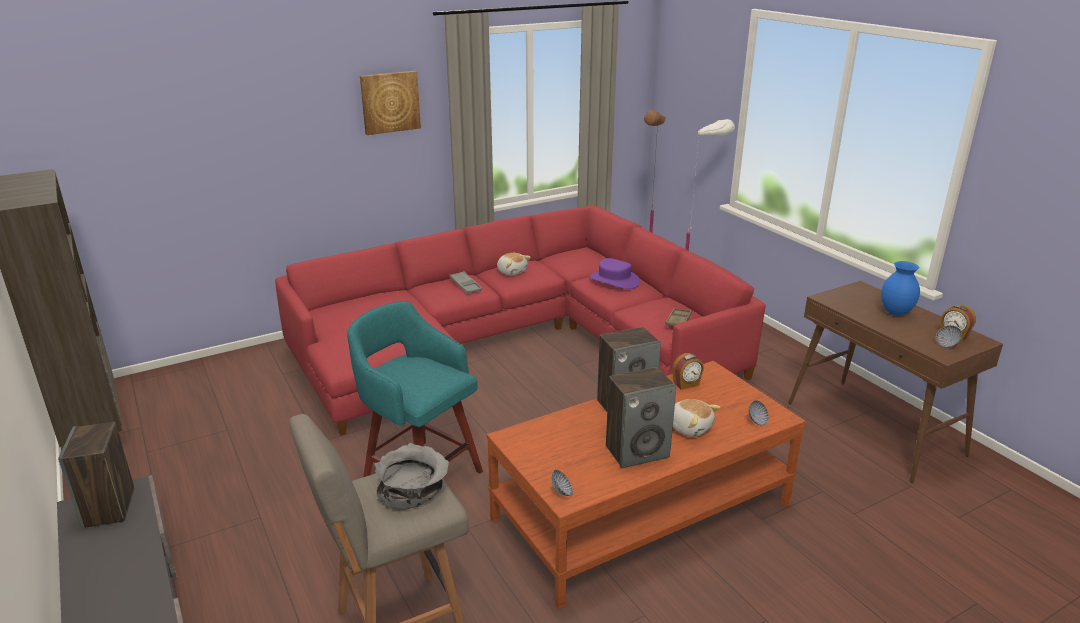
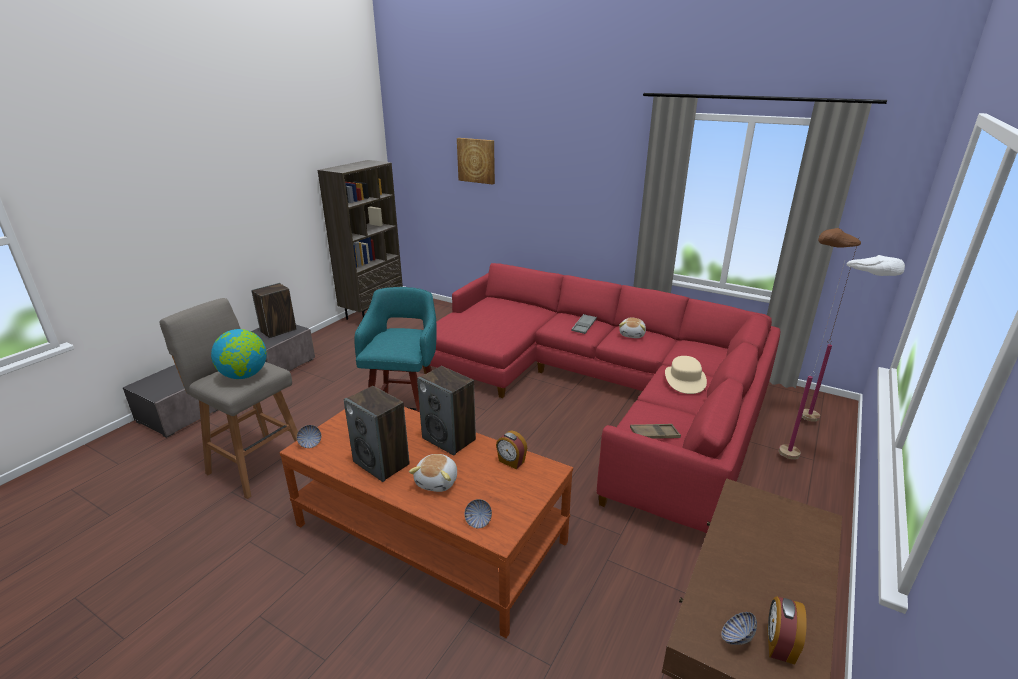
camera: 60 degrees right, 0 degrees up
picture [360,71,421,135] -> picture moved to [457,138,495,185]
grey bowl [375,443,449,510] -> globe [211,329,267,379]
purple hat [590,258,640,289] -> beige hat [665,356,707,394]
blue vase [881,261,920,316] -> none

